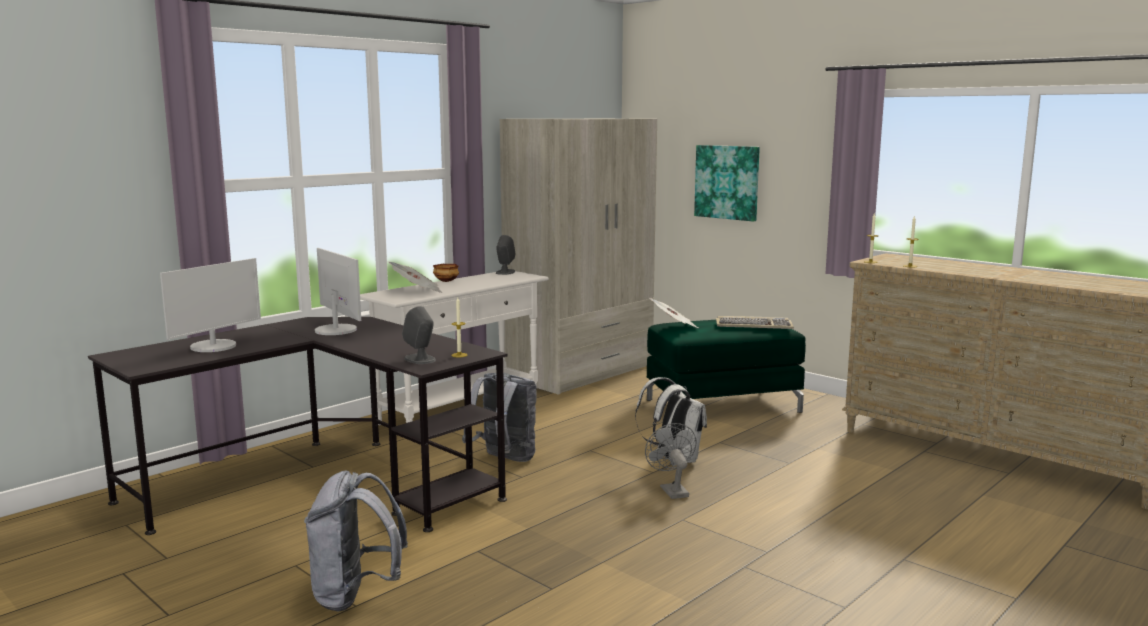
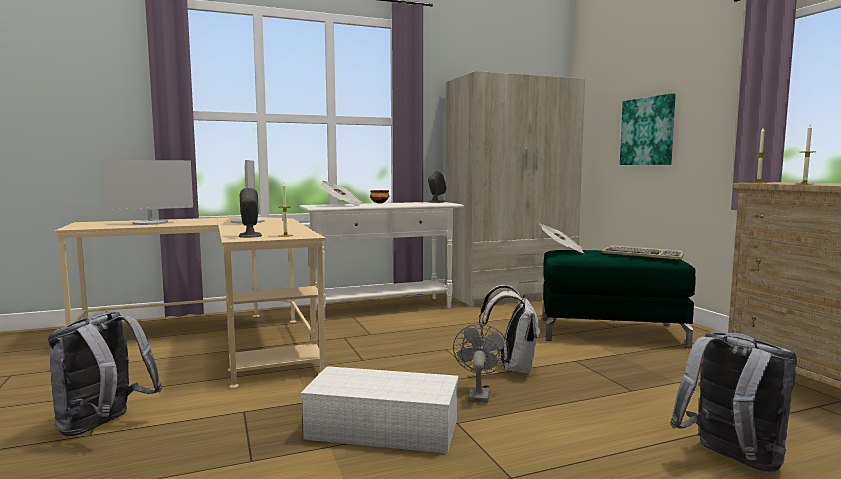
camera: 25 degrees right, 5 degrees down
black desk [88,317,508,535] -> beige desk [55,217,326,388]
grey backpack [462,373,537,462] -> grey backpack moved to [670,332,797,473]
none -> white storage box [301,366,459,454]

